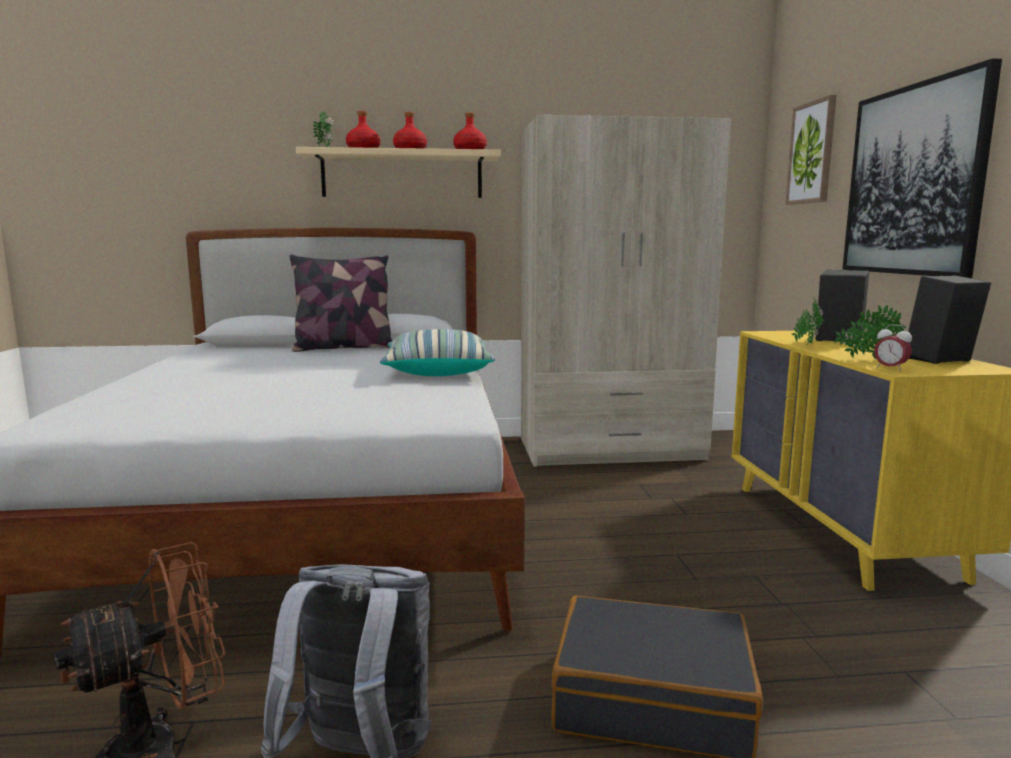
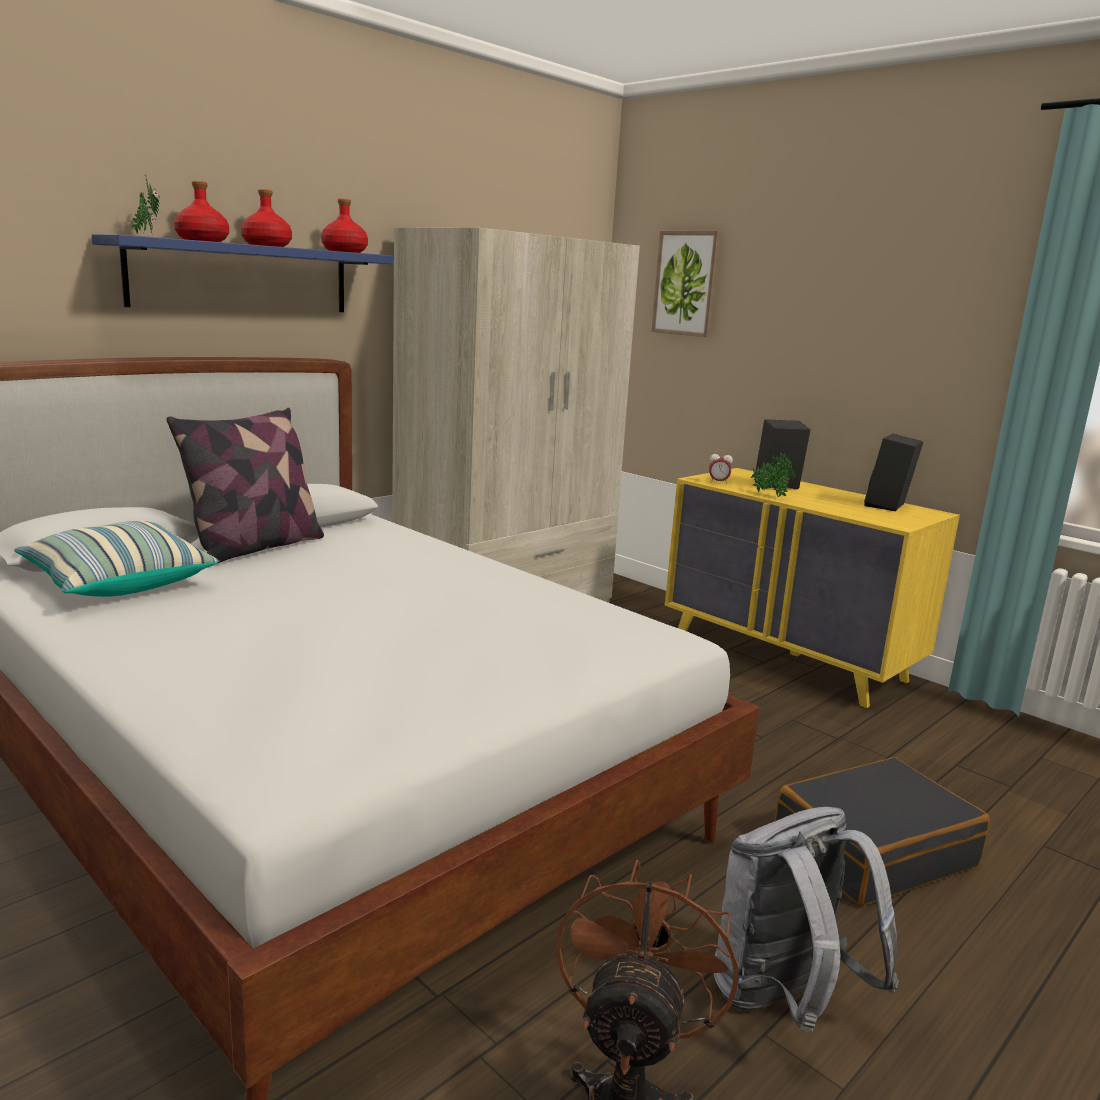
camera: 40 degrees left, 5 degrees up
beige shelf [296,147,501,198] -> blue shelf [92,234,393,312]
pillow [380,329,495,376] -> pillow moved to [14,521,218,597]
potted plant [834,305,906,359] -> none
picture [842,58,1002,278] -> none
alarm clock [874,324,912,371] -> alarm clock moved to [709,450,733,483]

